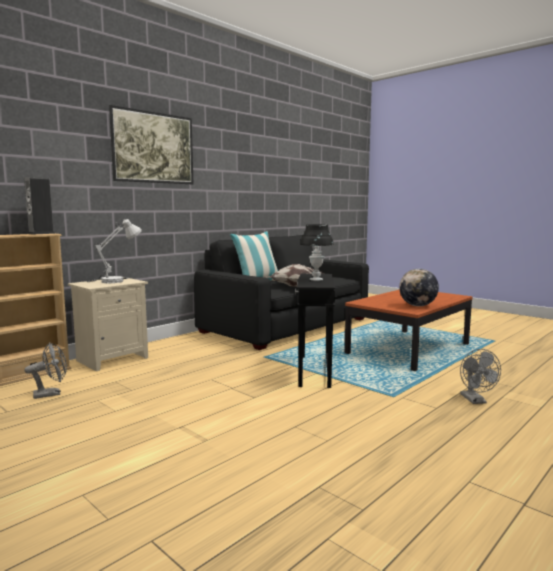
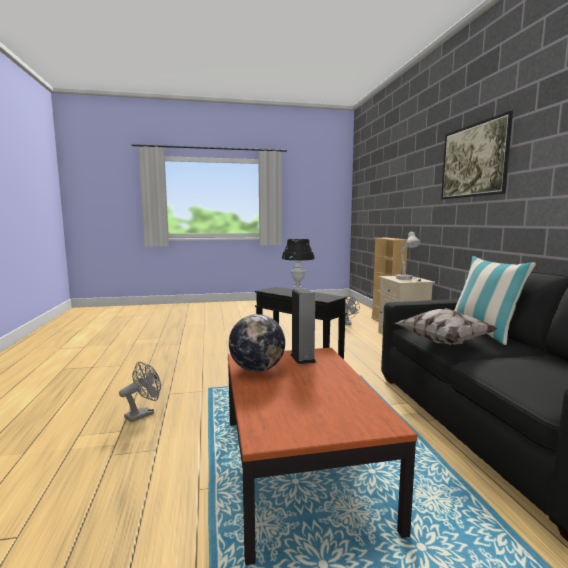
camera: 125 degrees right, 0 degrees up
speaker [24,177,55,234] -> speaker moved to [291,288,316,364]
grey fan [460,349,501,404] -> grey fan turned 105 degrees clockwise [119,362,161,422]

